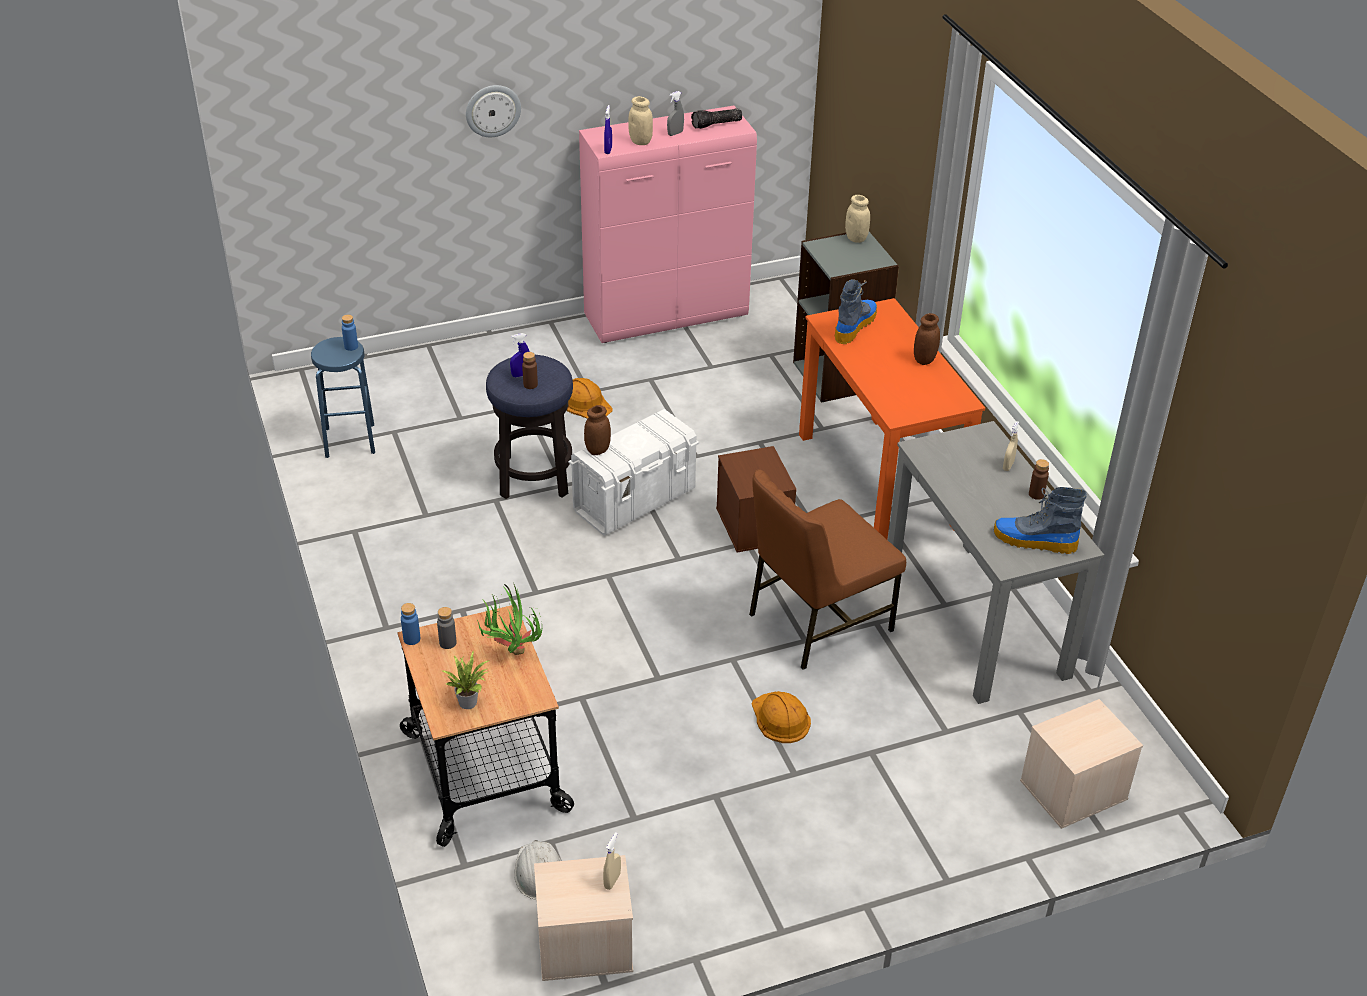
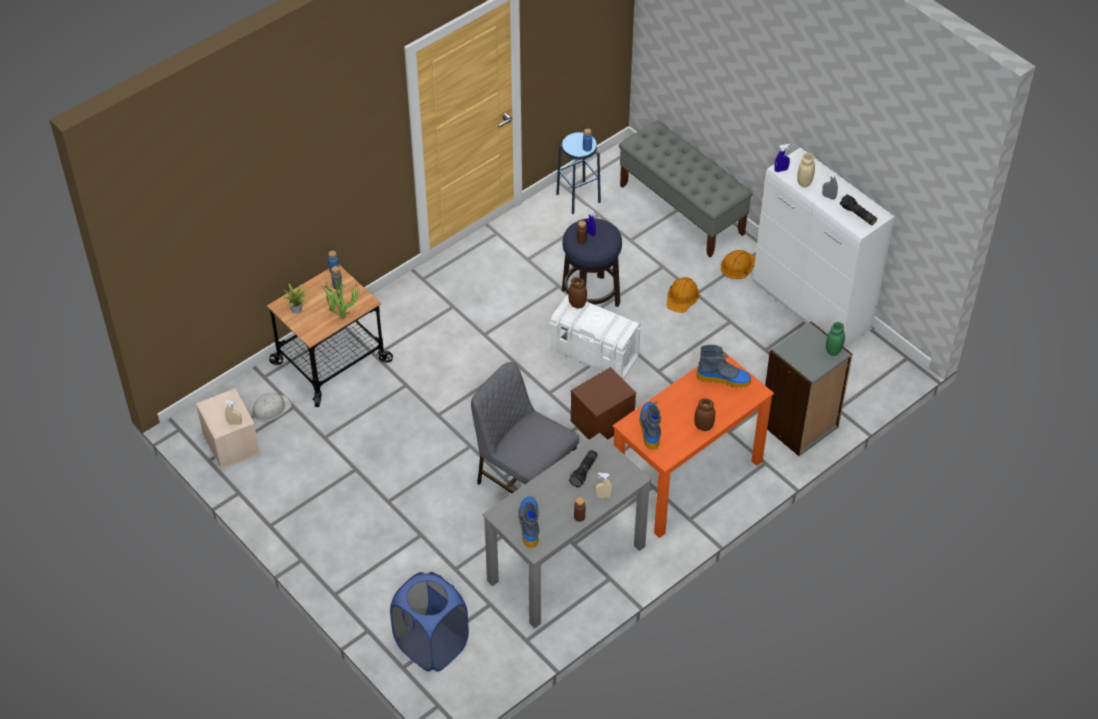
camera: 70 degrees right, 10 degrees up
wall clock [466,85,521,137] -> none
pink cabinet [579,106,757,343] -> white cabinet [753,147,895,348]
brown chair [749,469,906,670] -> grey chair [471,362,579,493]
orange hard hat [752,691,811,743] -> orange hard hat moved to [721,250,755,279]
beige jar [845,195,870,243] -> green jar [826,322,845,356]
beige storage box [1020,699,1143,829] -> blue laundry basket [390,572,469,672]
none -> flashlight [569,450,598,487]
none -> grey bench [619,120,753,257]
none -> boot [639,401,662,450]

